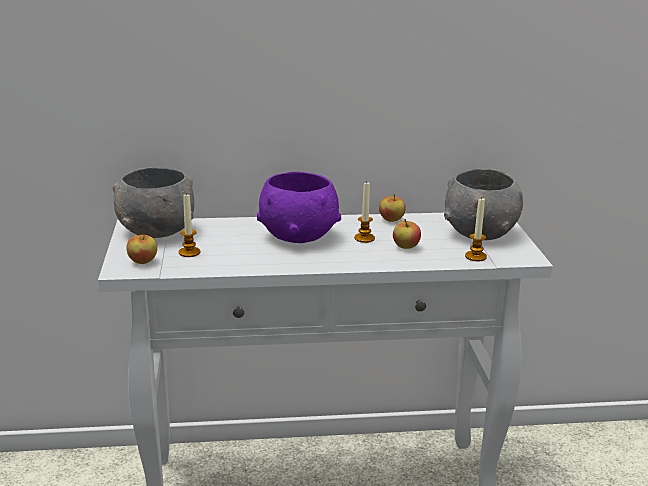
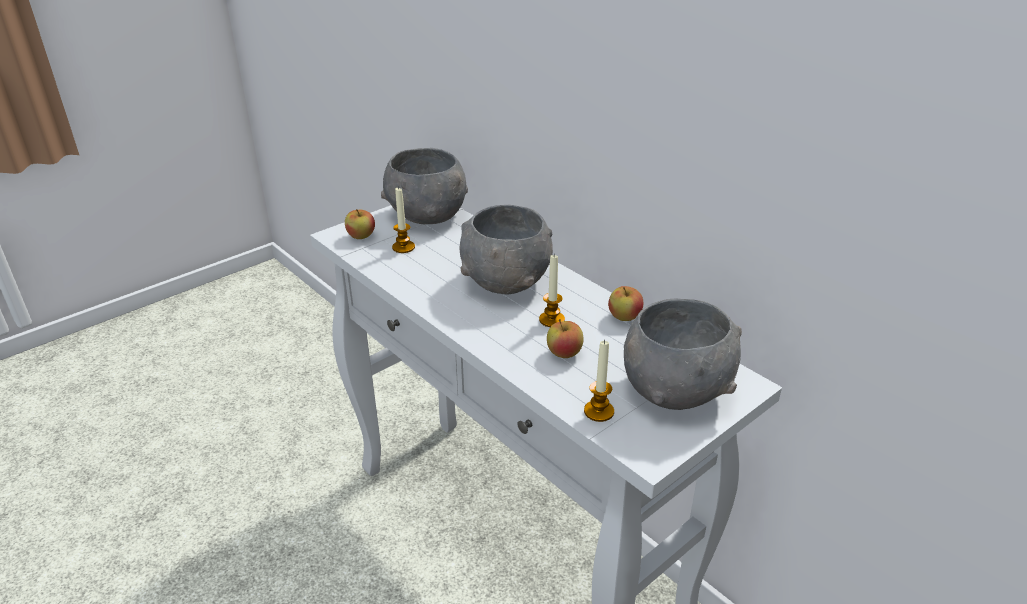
camera: 55 degrees right, 10 degrees up
purple bowl [257,172,341,243] -> grey bowl [459,205,553,294]

